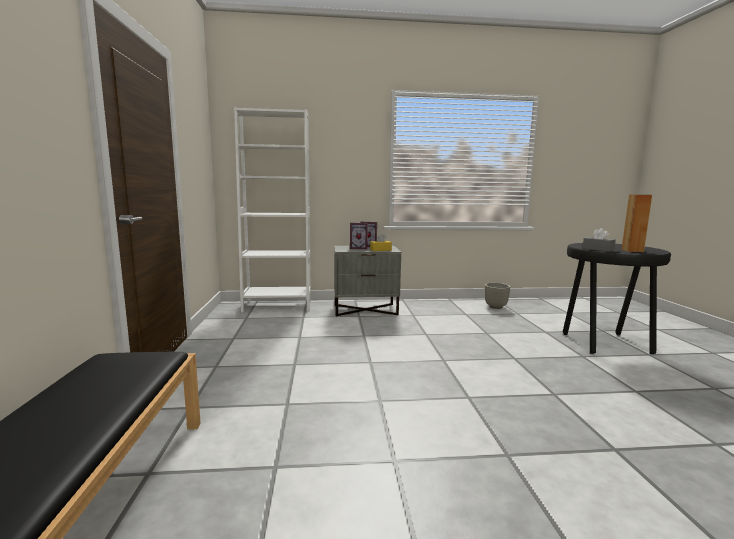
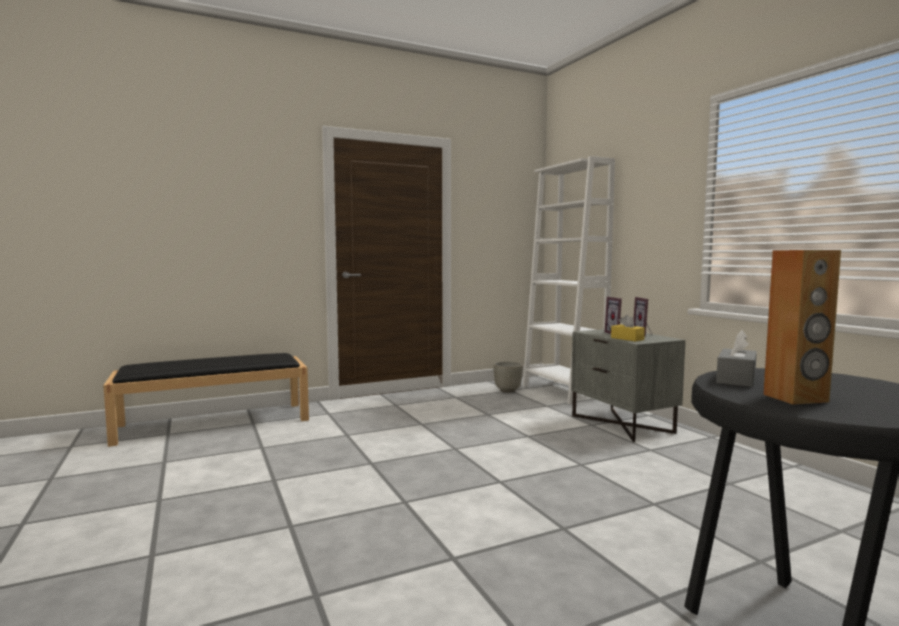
camera: 70 degrees right, 5 degrees down
grey planter [485,283,510,309] -> grey planter moved to [493,361,523,393]

